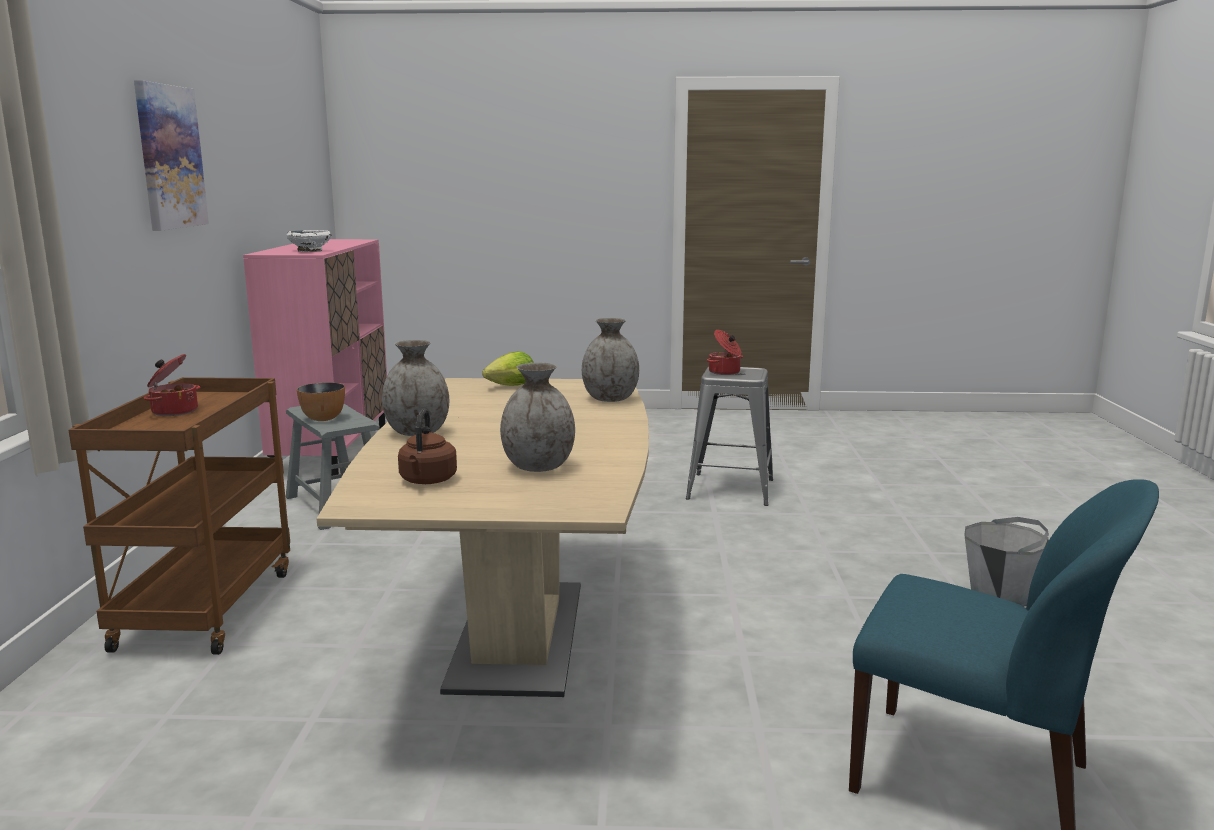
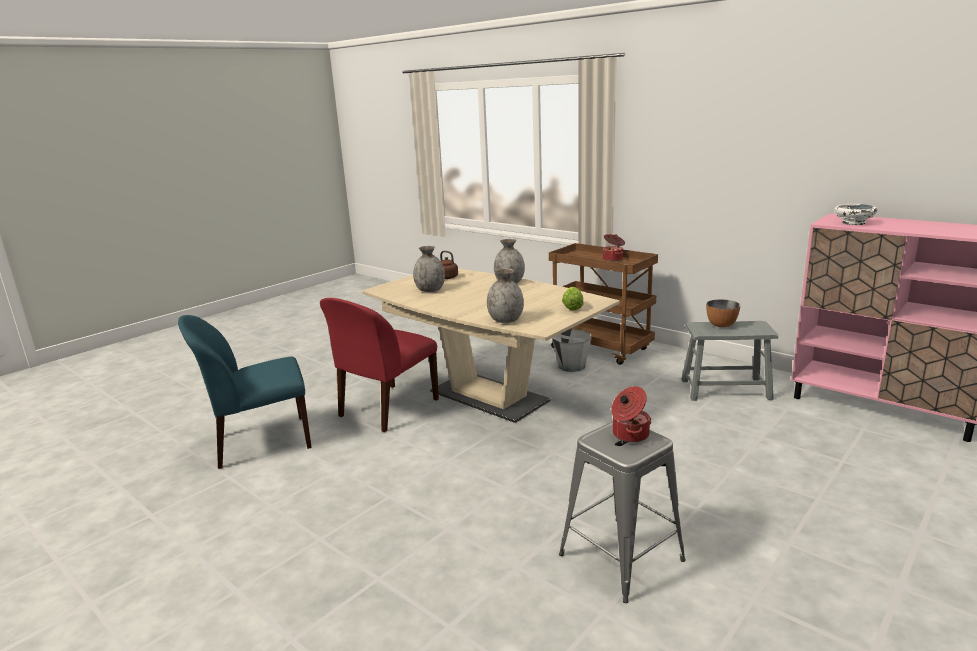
camera: 130 degrees right, 5 degrees up
picture [134,80,209,231] -> none
grey bucket [964,517,1049,607] -> grey bucket moved to [552,329,592,372]
none -> red chair [320,298,439,432]

